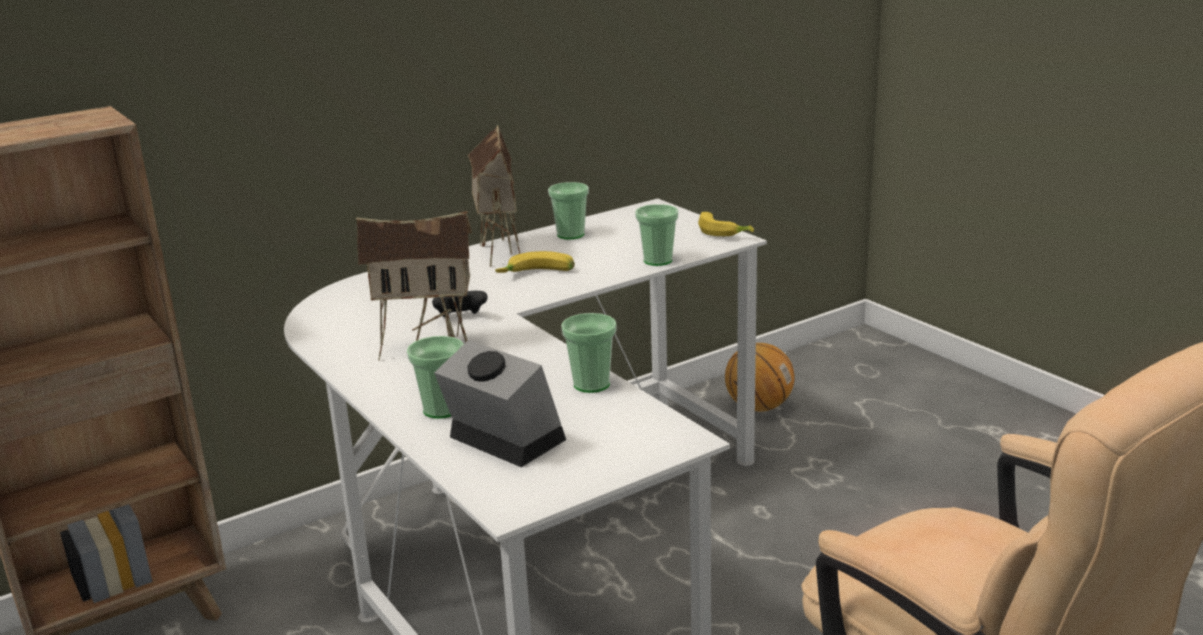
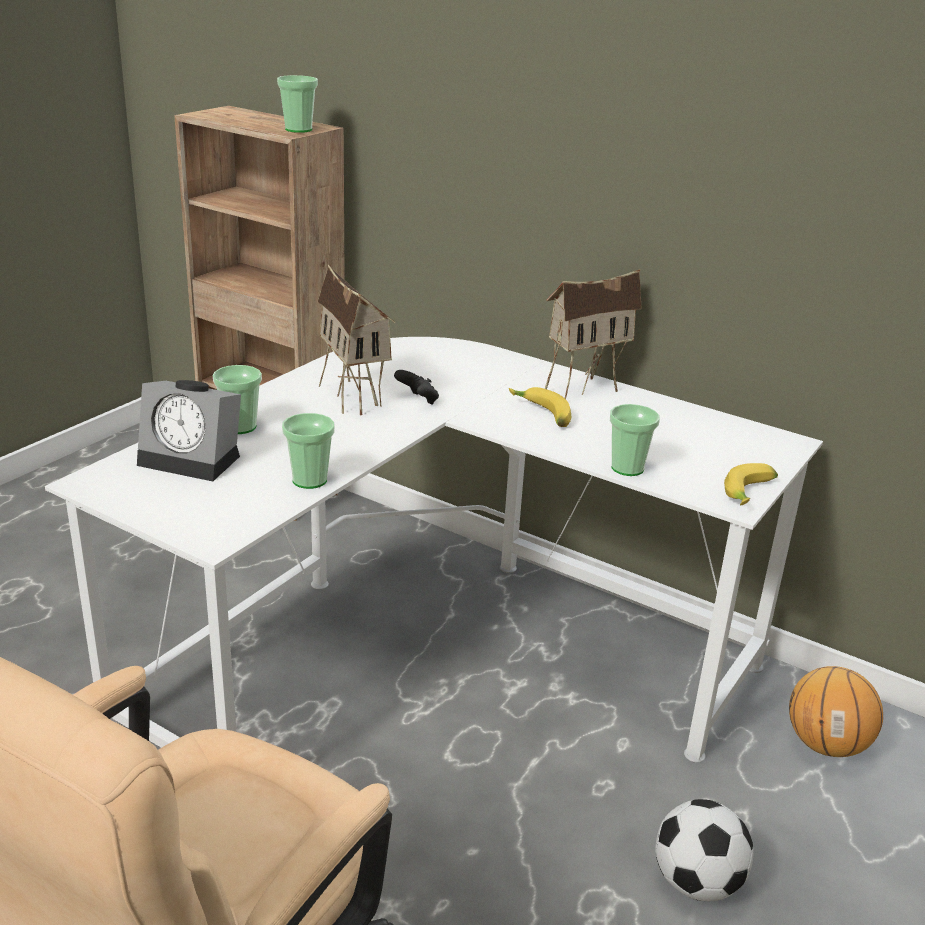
camera: 65 degrees right, 5 degrees up
alarm clock [434,340,566,467] -> alarm clock turned 90 degrees clockwise [137,380,241,481]
cup [548,182,589,240] -> cup moved to [277,75,318,133]
none -> football [655,799,754,901]

